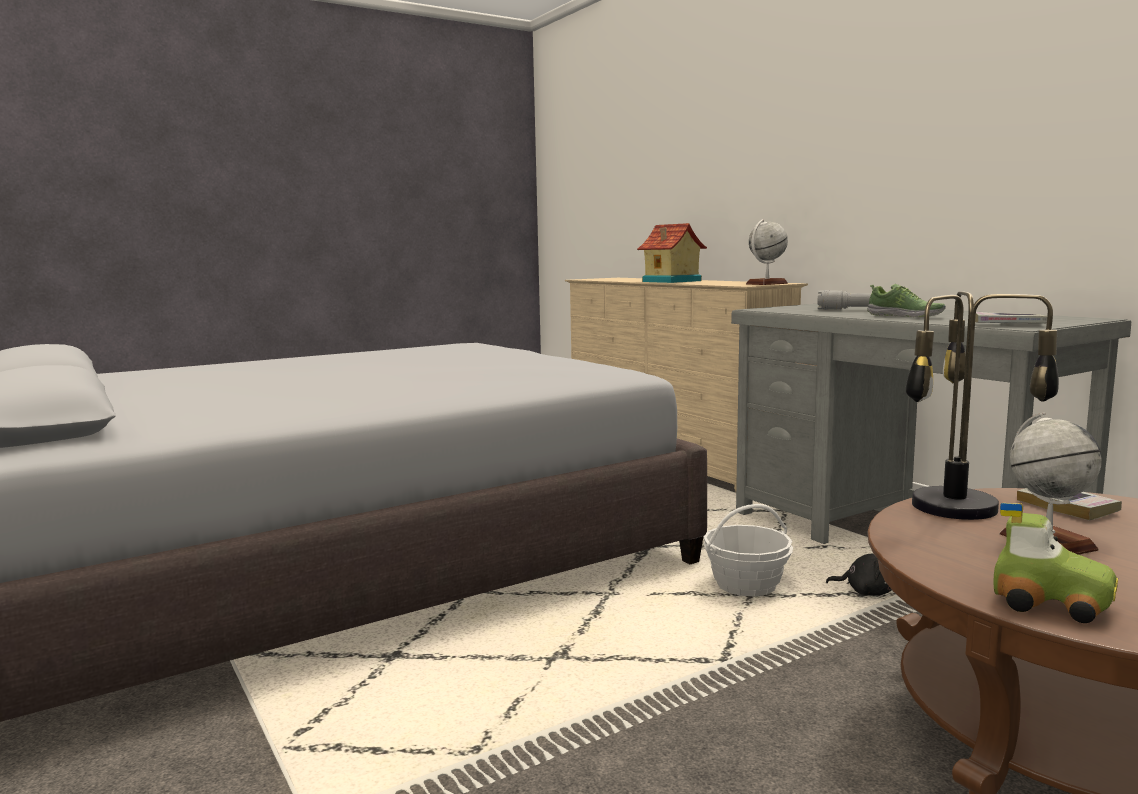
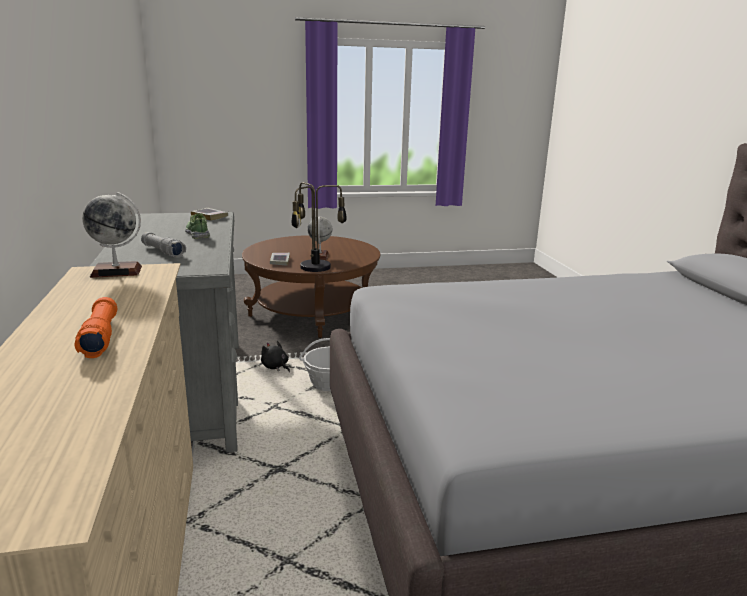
camera: 160 degrees left, 10 degrees up
toy house [637,223,707,283] -> orange flashlight [75,297,117,358]
toy car [994,503,1118,623] -> none

